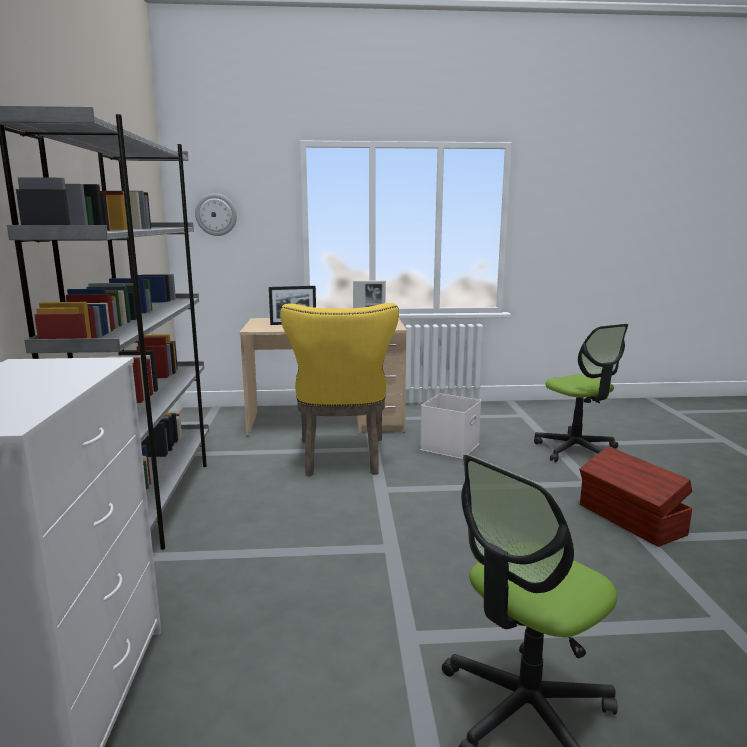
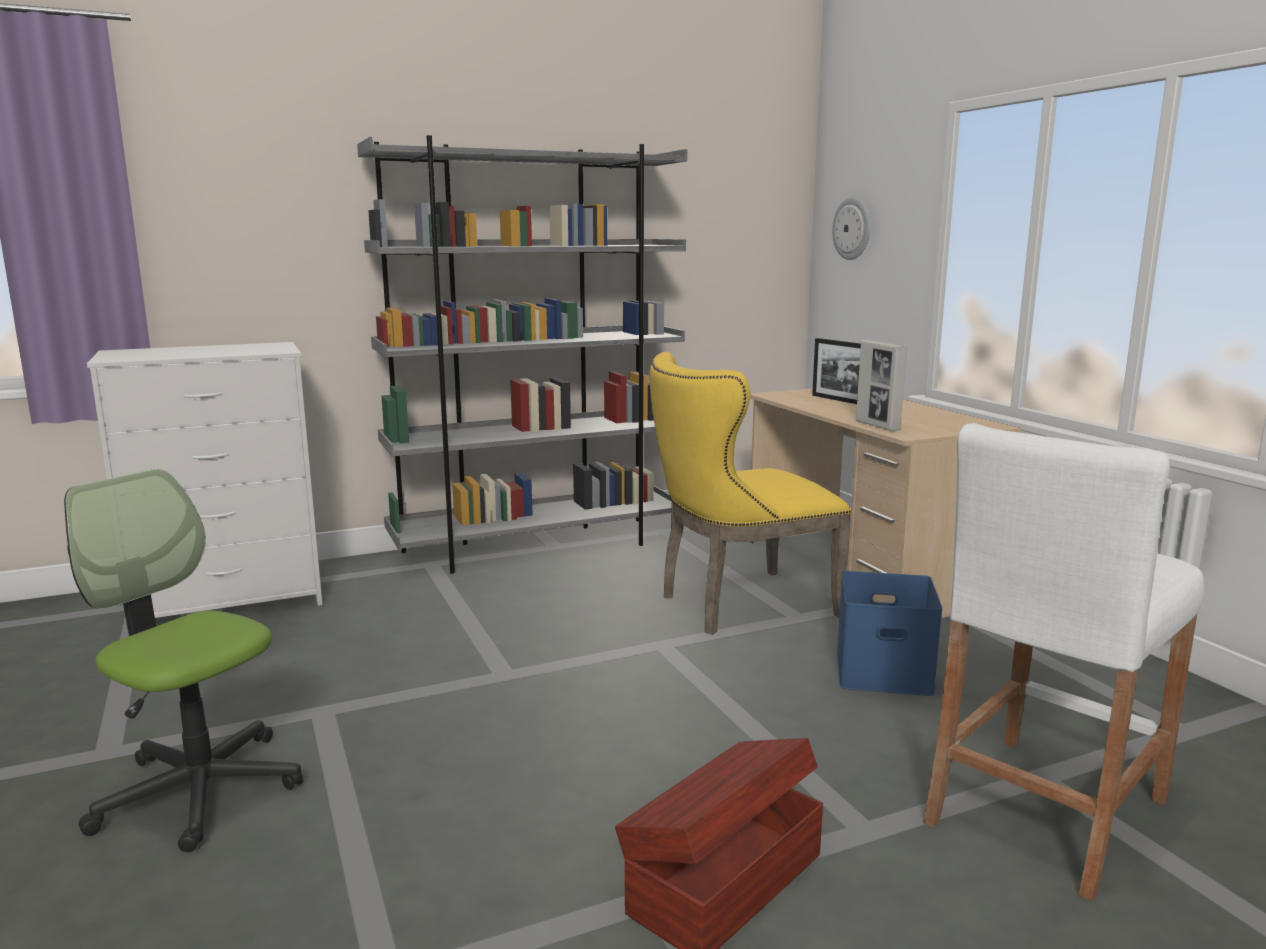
camera: 70 degrees right, 0 degrees up
white storage box [420,394,481,459] -> blue storage box [837,571,942,696]
office chair [534,324,628,462] -> white stool [923,423,1204,901]

